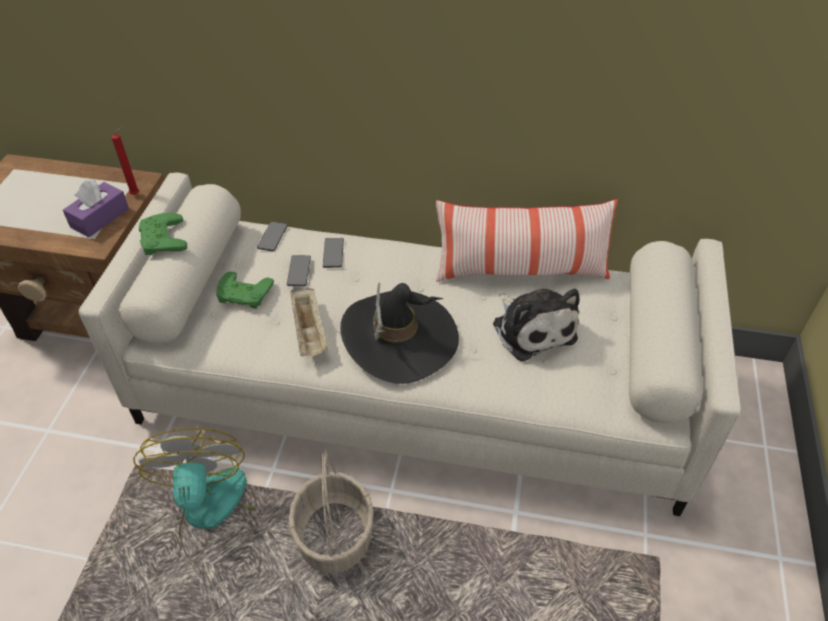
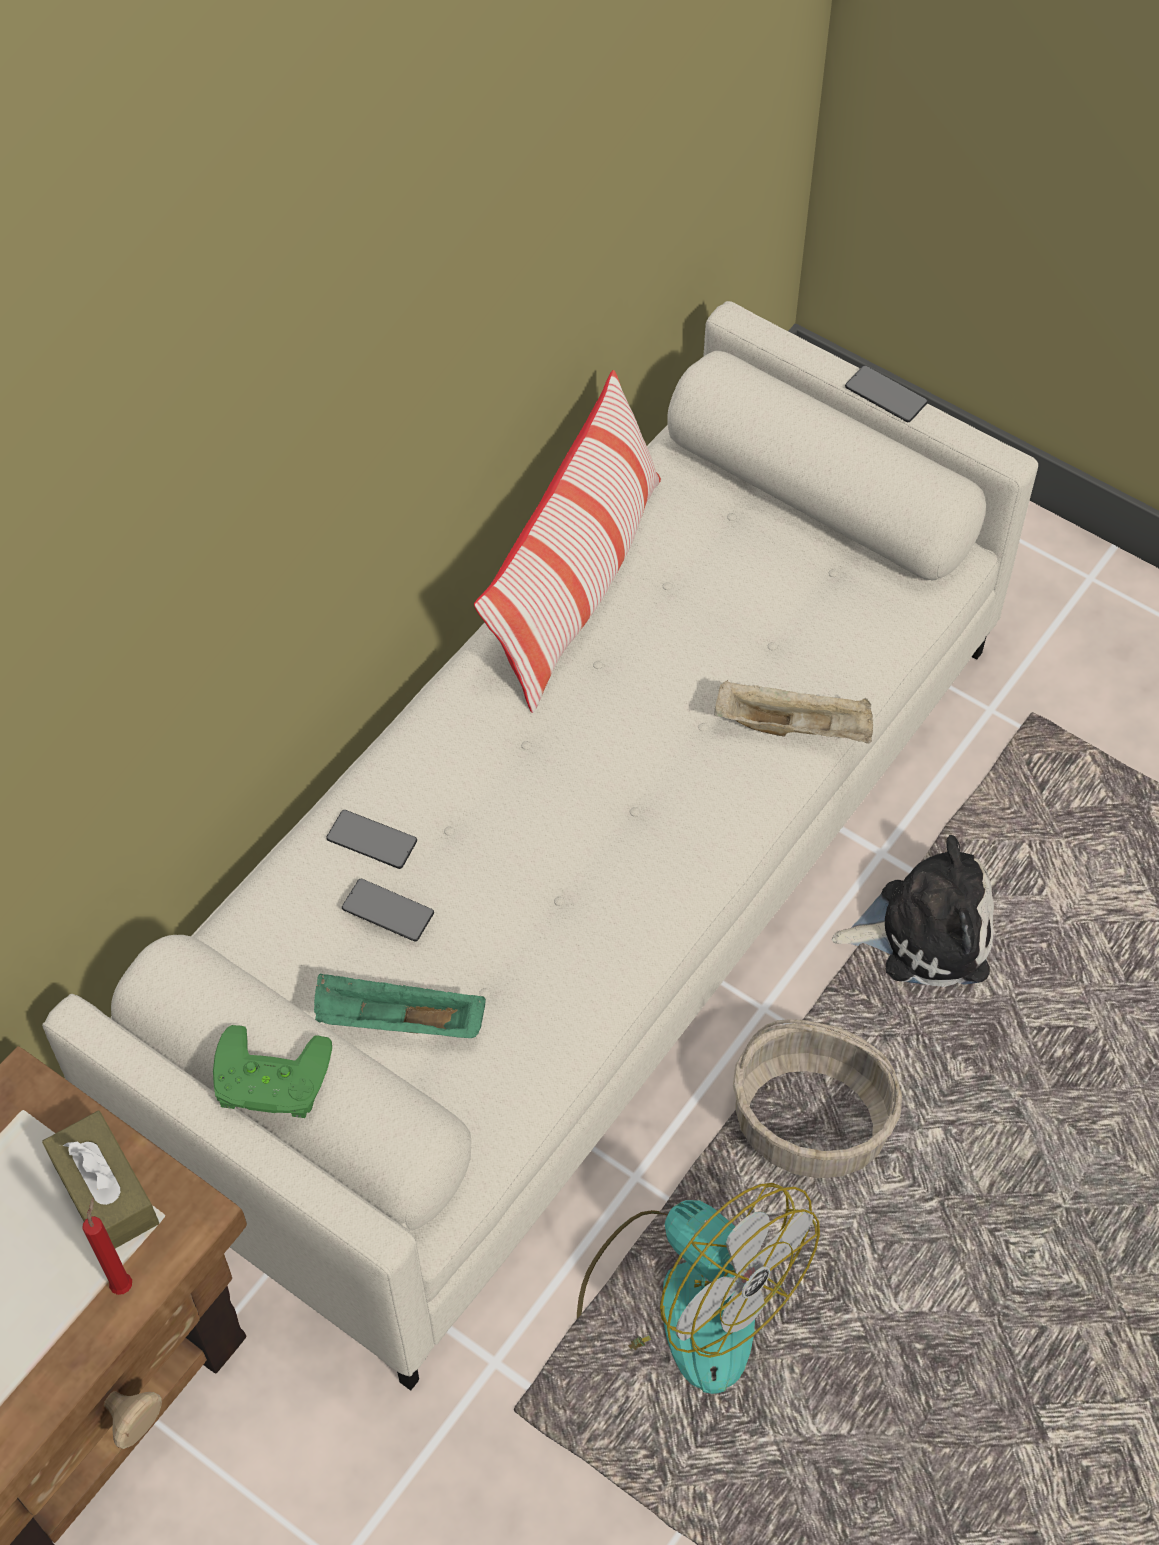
camera: 65 degrees left, 10 degrees up
purple tissue box [63,180,129,237] -> brown tissue box [42,1111,159,1248]
red candle [111,127,139,195] -> red candle moved to [83,1199,132,1295]
fan [133,428,256,564] -> fan turned 150 degrees counterclockwise [577,1183,820,1394]
green game controller [216,272,274,309] -> green tray [314,973,486,1038]
phone [257,222,288,251] -> phone moved to [845,365,928,422]
beige tray [291,288,328,357] -> beige tray moved to [714,680,873,743]
black hat [340,283,459,384] -> none
plush toy [493,289,579,361] -> plush toy moved to [832,835,994,987]

